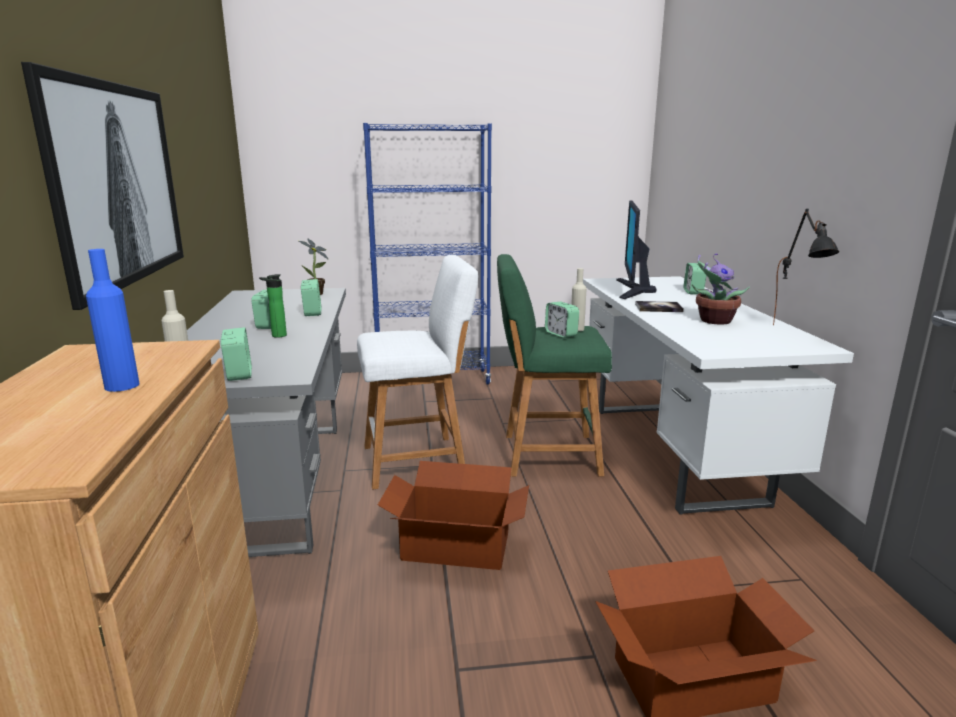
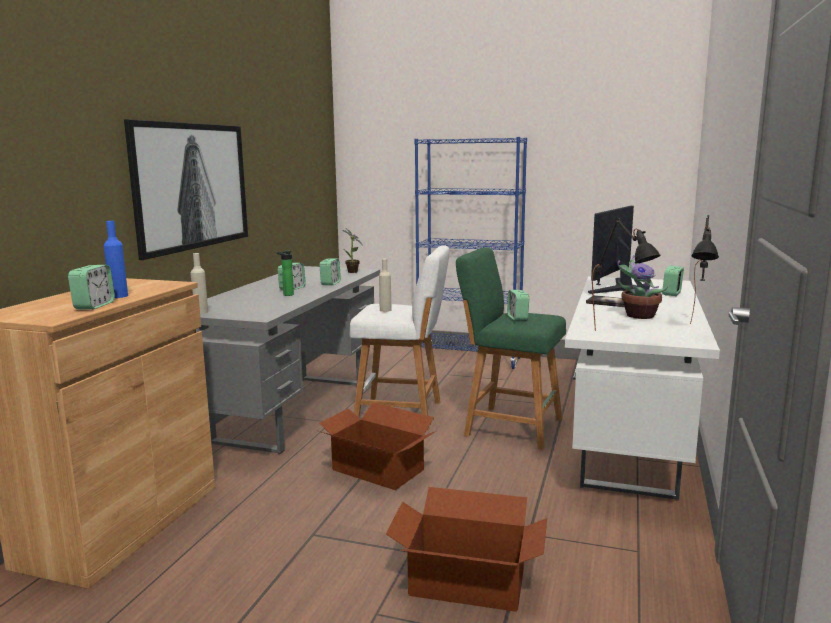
camera: 25 degrees right, 5 degrees down
alarm clock [221,327,252,381] -> alarm clock moved to [68,265,115,310]
beige bottle [571,268,587,331] -> beige bottle moved to [379,259,391,312]
none -> black table lamp [592,218,661,331]

